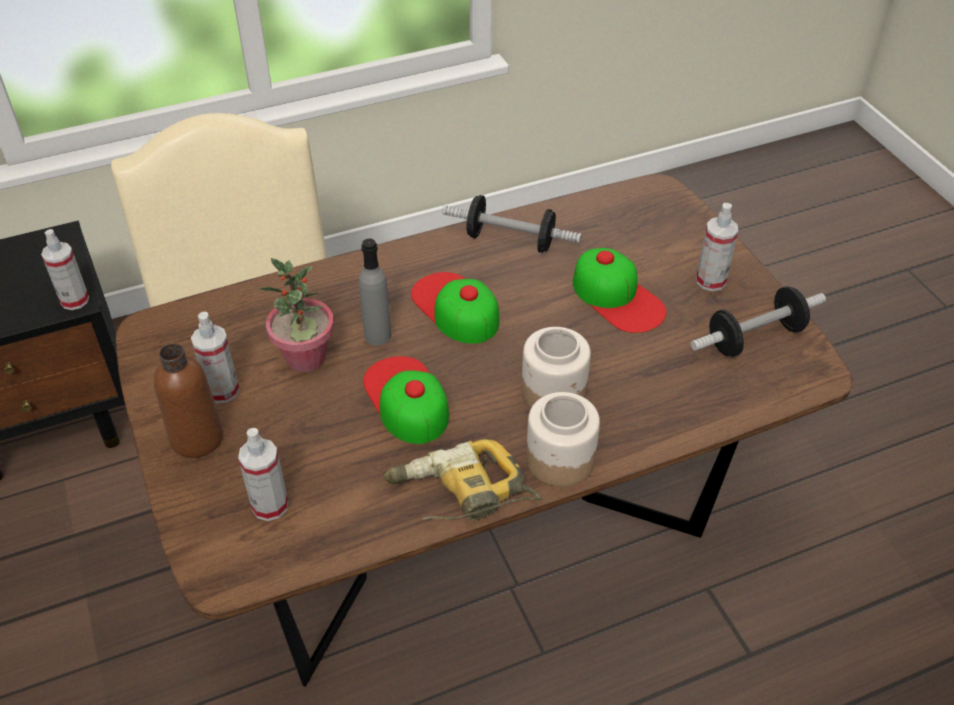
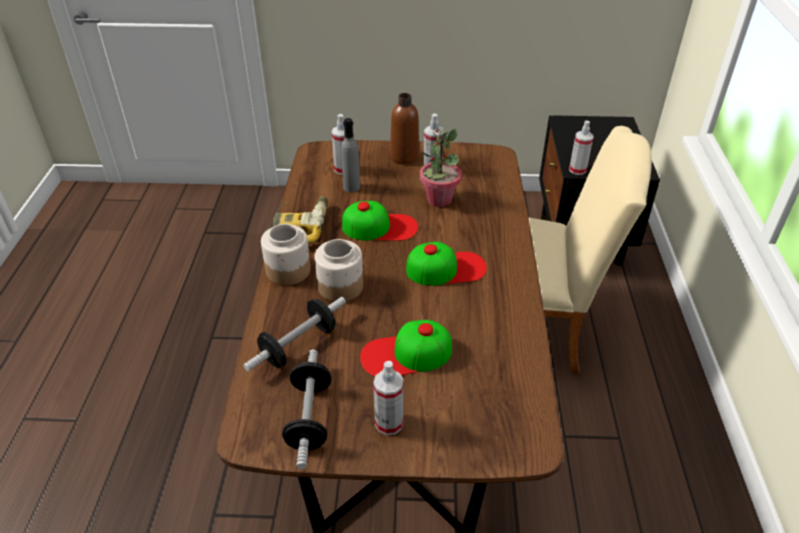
camera: 115 degrees right, 5 degrees down
grey bottle [359,239,391,345] -> grey bottle moved to [341,118,360,192]
dumbbell [442,195,582,253] -> dumbbell moved to [243,297,346,372]

